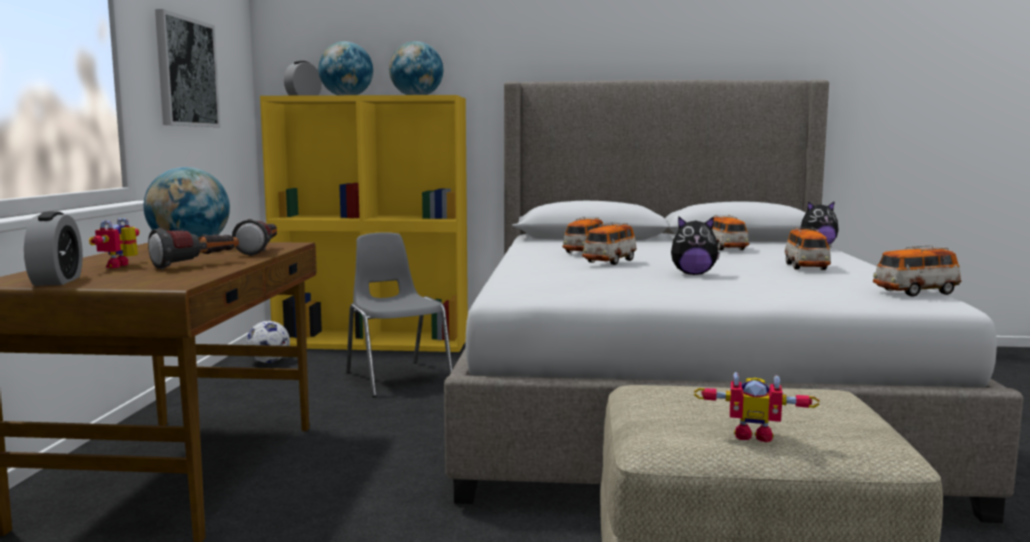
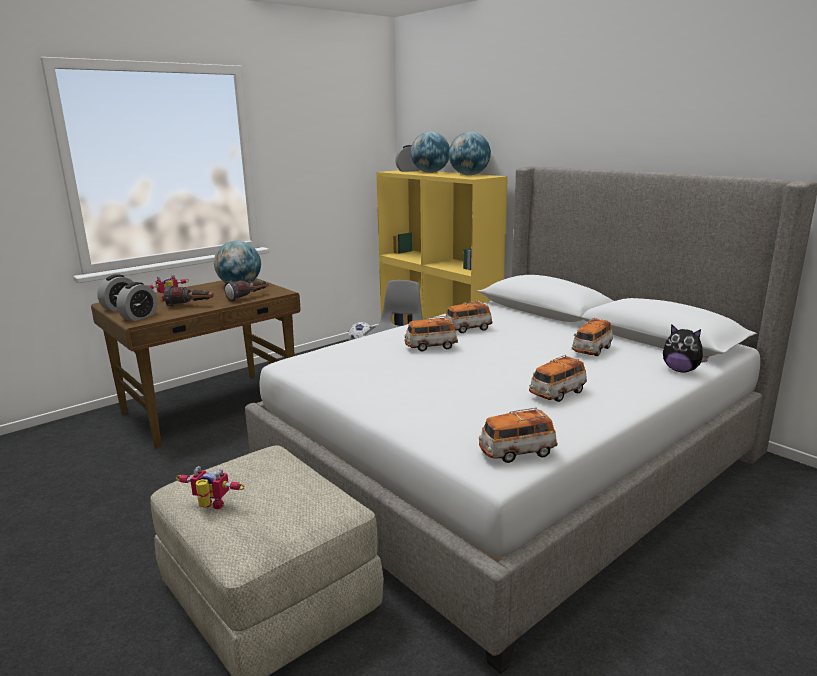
camera: 45 degrees right, 10 degrees up
picture [155,9,220,127] -> none
plush toy [671,216,720,275] -> none
toy robot [694,372,820,442] -> toy robot turned 135 degrees clockwise [176,466,245,509]
toy car [873,245,961,297] -> toy car turned 45 degrees counterclockwise [479,408,558,463]
none -> alarm clock [116,282,157,321]

